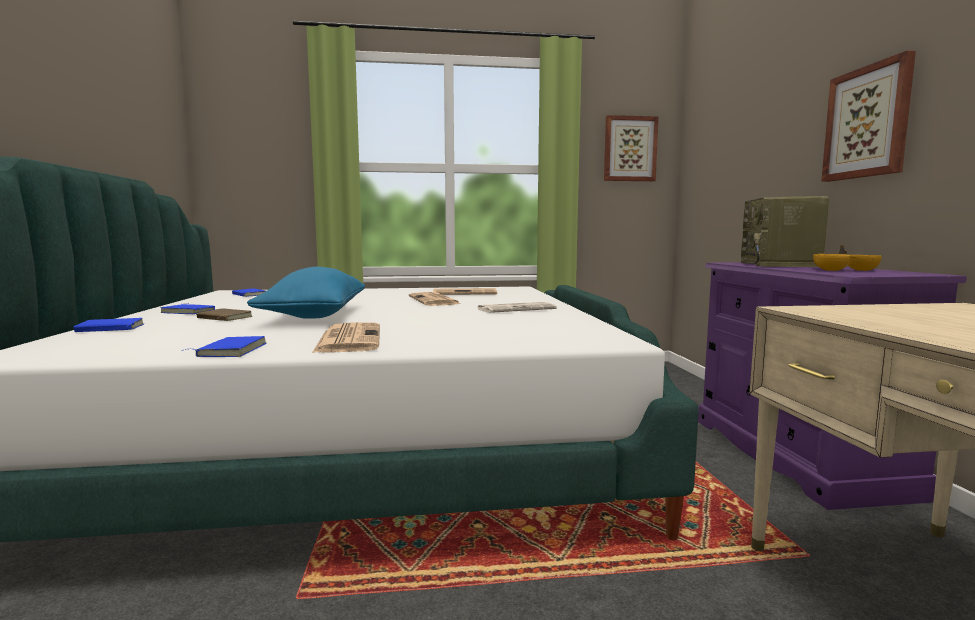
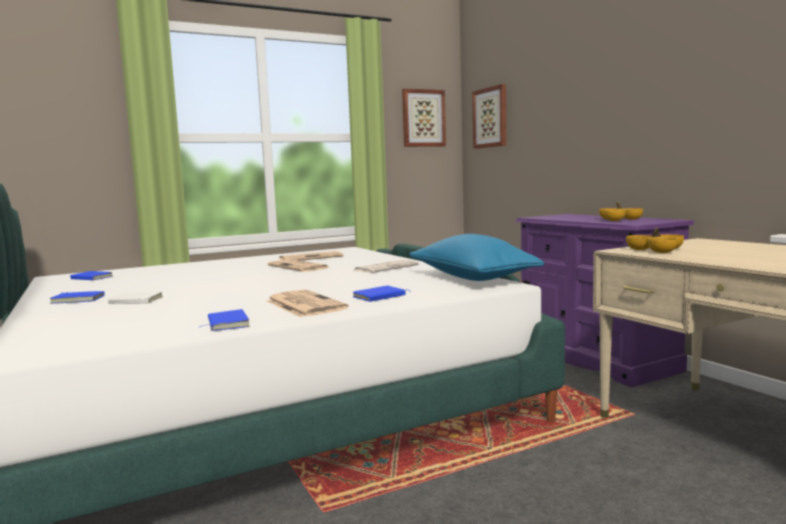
camera: 20 degrees left, 0 degrees up
blue book [74,318,144,332] -> blue book moved to [353,286,412,302]
brown book [196,309,252,321] -> white book [108,292,163,304]
blue pillow [247,267,365,319] -> blue pillow moved to [409,234,544,281]
radio [741,196,829,267] -> none
picture [821,51,916,182] -> picture moved to [472,84,506,149]
none -> bowl [626,228,684,253]

